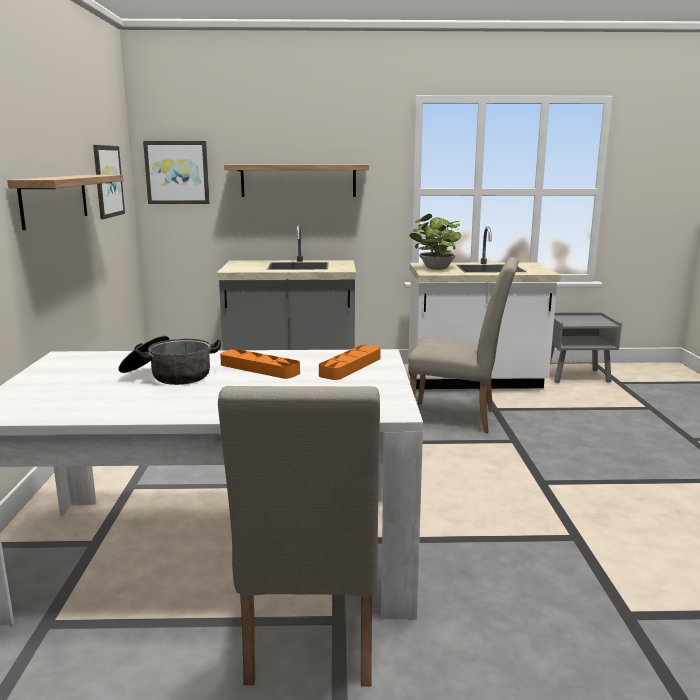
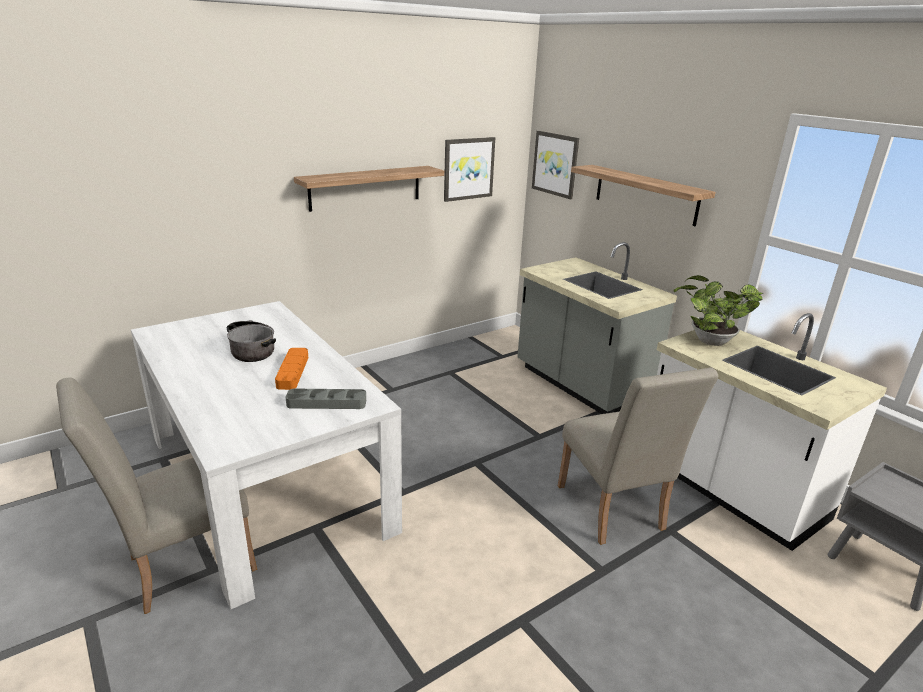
camera: 55 degrees right, 10 degrees up
orange tray [319,345,381,380] -> grey tray [286,389,366,409]

